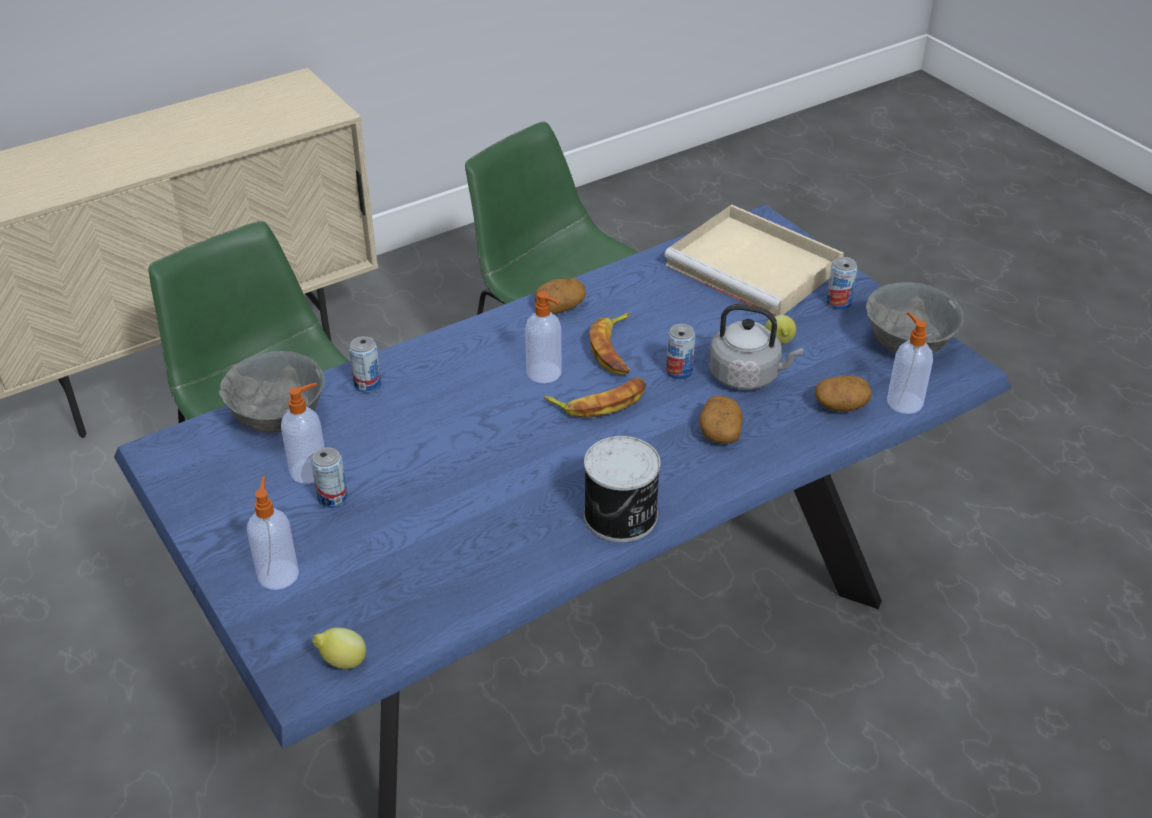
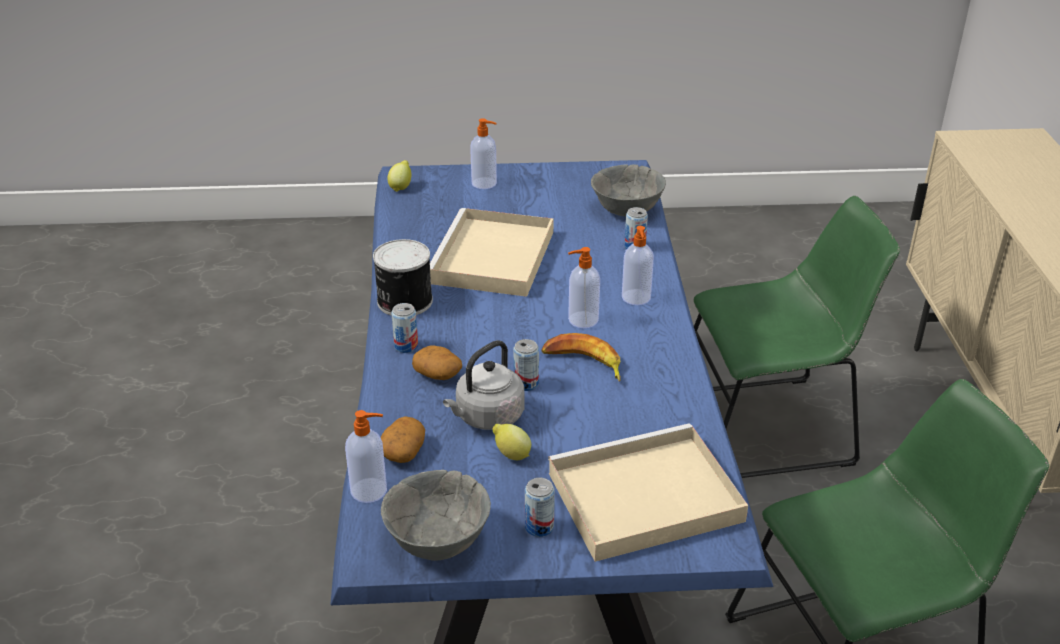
camera: 120 degrees right, 5 degrees down
soap dispenser [281,383,325,484] -> soap dispenser moved to [622,226,654,305]
can [311,447,348,508] -> can moved to [391,303,418,353]
potato [535,278,586,314] -> none
banana [544,378,647,417] -> none
none -> beige tray [430,208,554,297]

